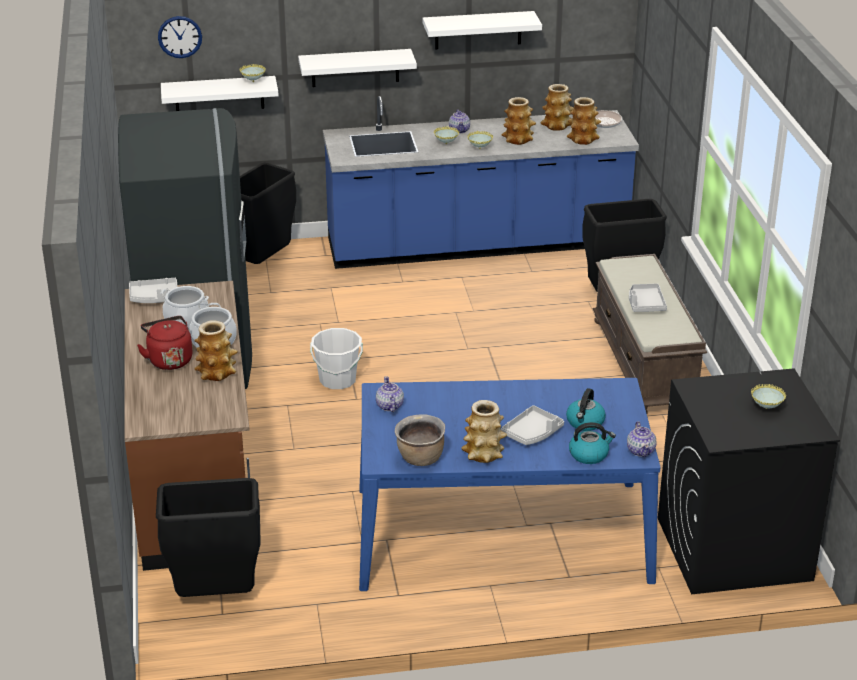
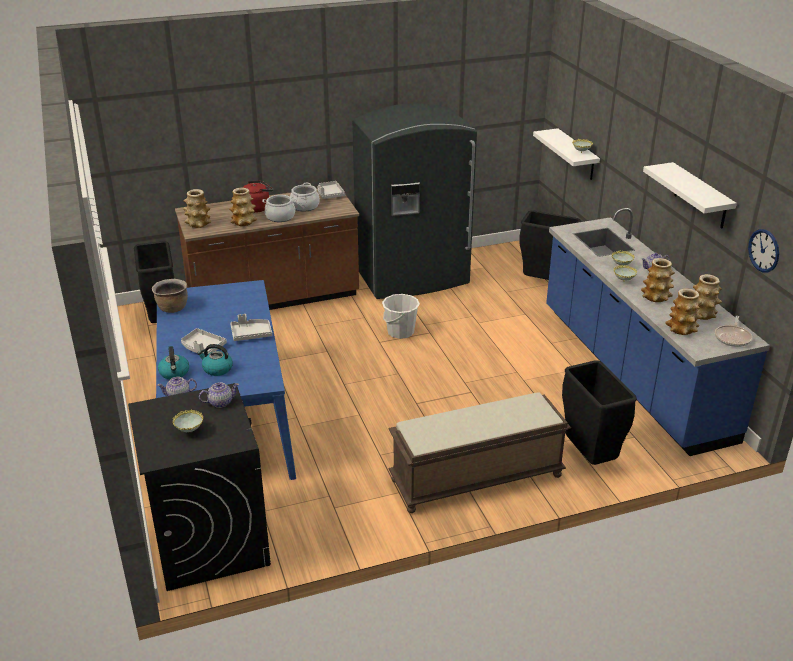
camera: 80 degrees right, 0 degrees up
wall clock [158,16,202,58] -> wall clock moved to [748,229,779,273]
white shelf [298,49,417,87] -> none
teapot [376,376,404,412] -> teapot moved to [199,382,239,408]
vase [461,400,507,463] -> vase moved to [183,189,212,228]
grey tray [629,283,667,312] -> grey tray moved to [230,314,272,341]

